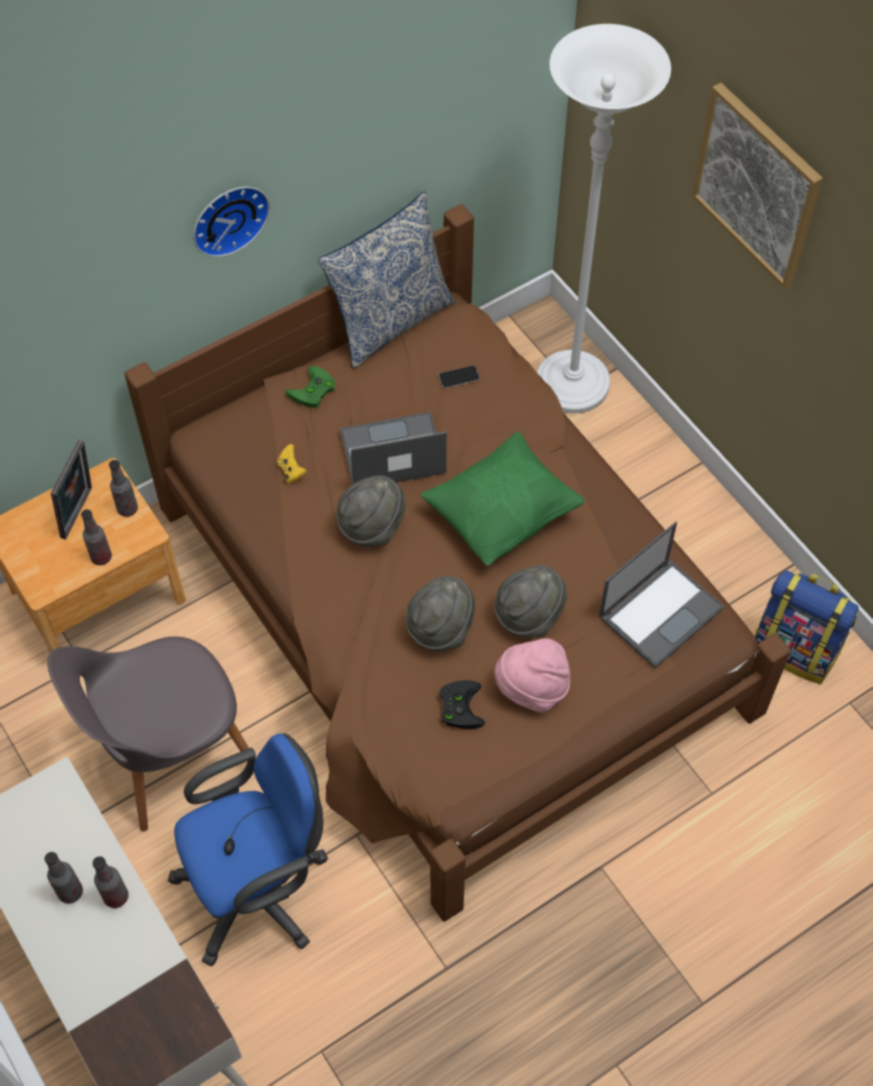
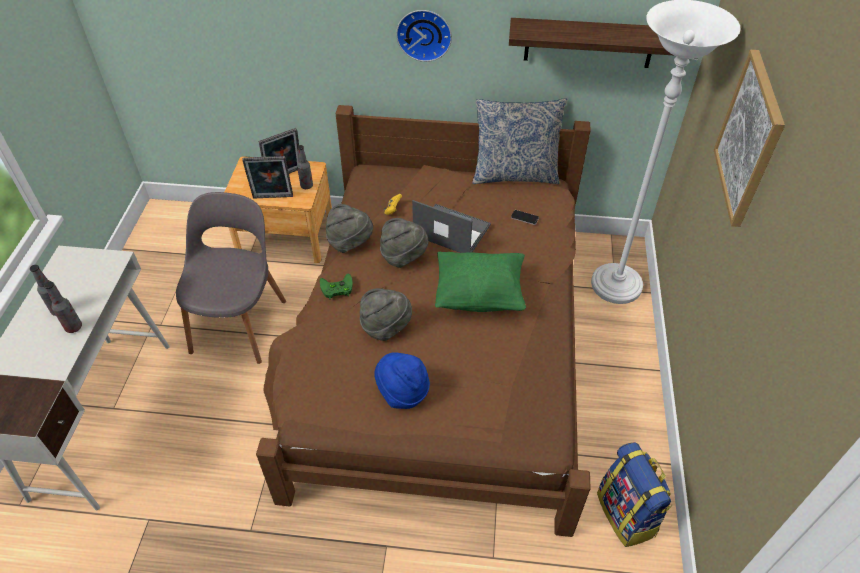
camera: 40 degrees right, 10 degrees down
grey chair [47,636,249,832] -> grey chair turned 90 degrees clockwise [176,192,286,364]
bottle [81,509,112,565] -> picture frame [242,156,293,199]
blue office chair [168,733,328,966] -> none
green game controller [286,366,336,408] -> green game controller moved to [320,273,353,300]
black game controller [439,680,485,729] -> none
grey hat [494,565,567,638] -> grey hat moved to [326,204,373,253]
pink hat [495,638,570,713] -> blue hat [374,352,430,409]
laptop [599,522,724,668] -> none
none -> shelf [509,18,672,68]

